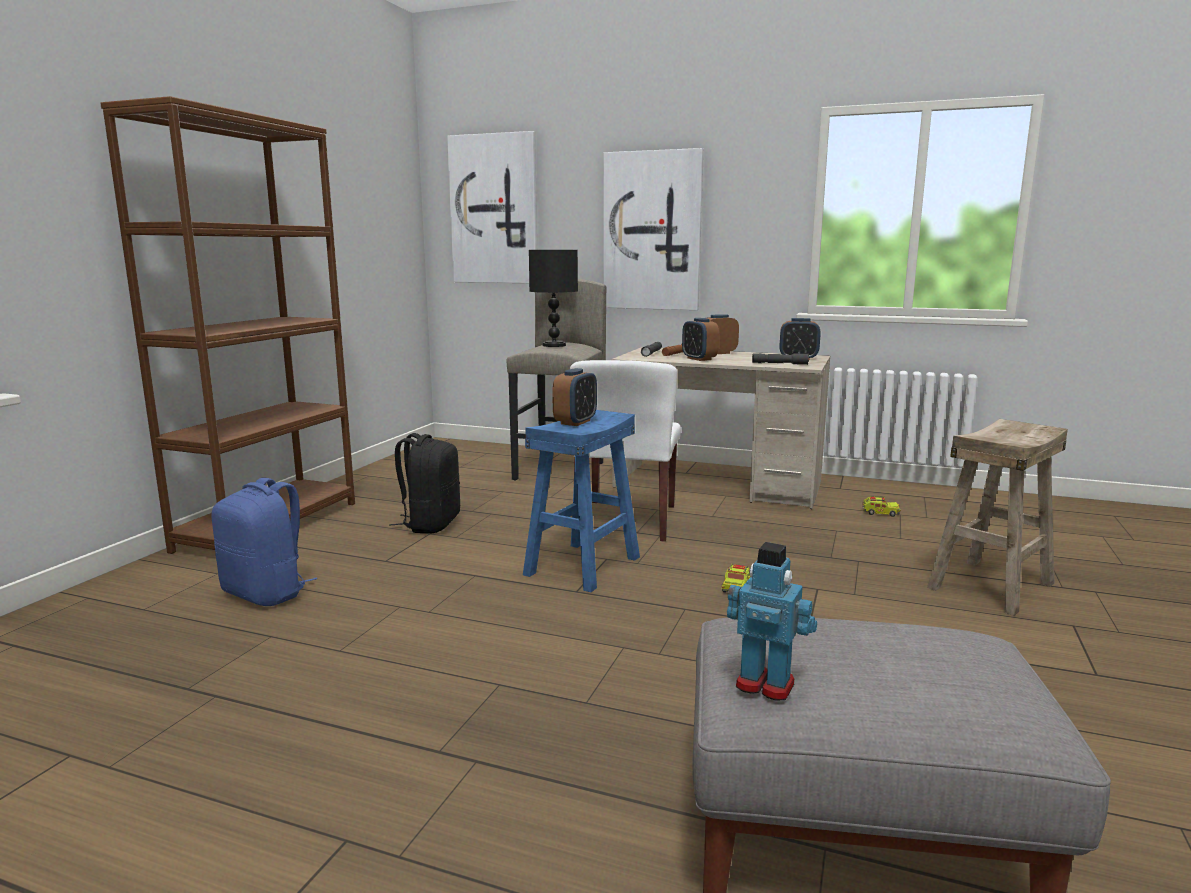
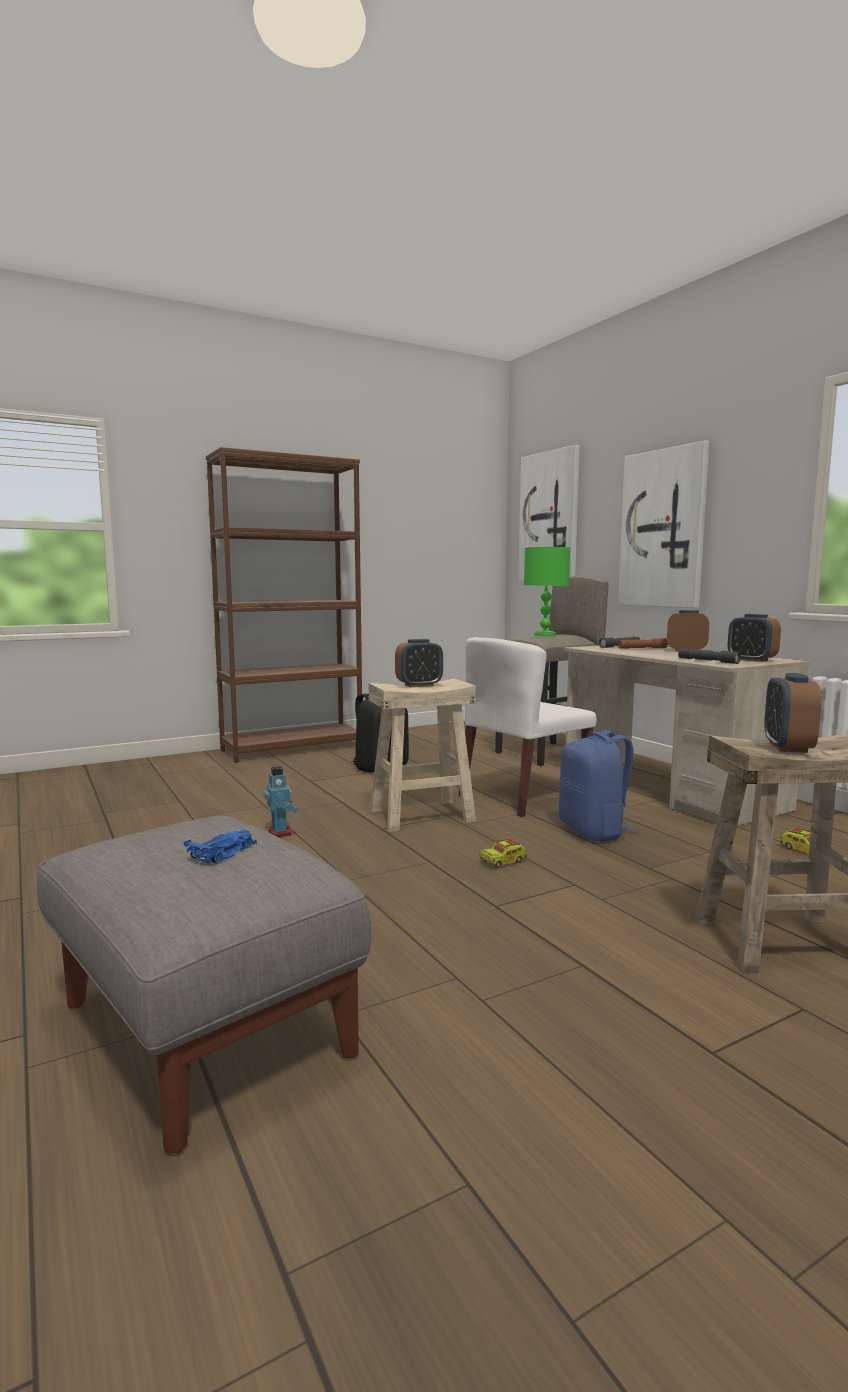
camera: 40 degrees right, 5 degrees down
blue backpack [211,478,318,606] -> blue backpack moved to [559,730,639,841]
blue stool [523,410,640,592] -> beige stool [368,679,476,832]
black table lamp [529,250,578,347] -> green table lamp [524,547,570,636]
alarm clock [682,318,719,361] -> alarm clock moved to [764,673,822,753]
toy robot [727,542,817,701] -> toy robot moved to [263,766,298,837]
none -> blue toy car [184,829,257,864]

